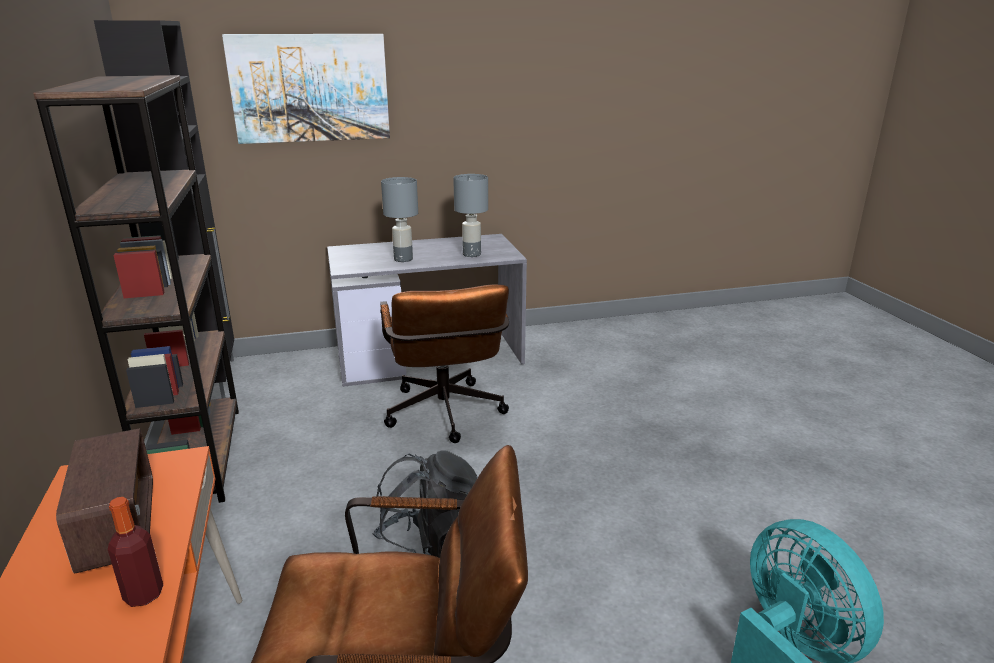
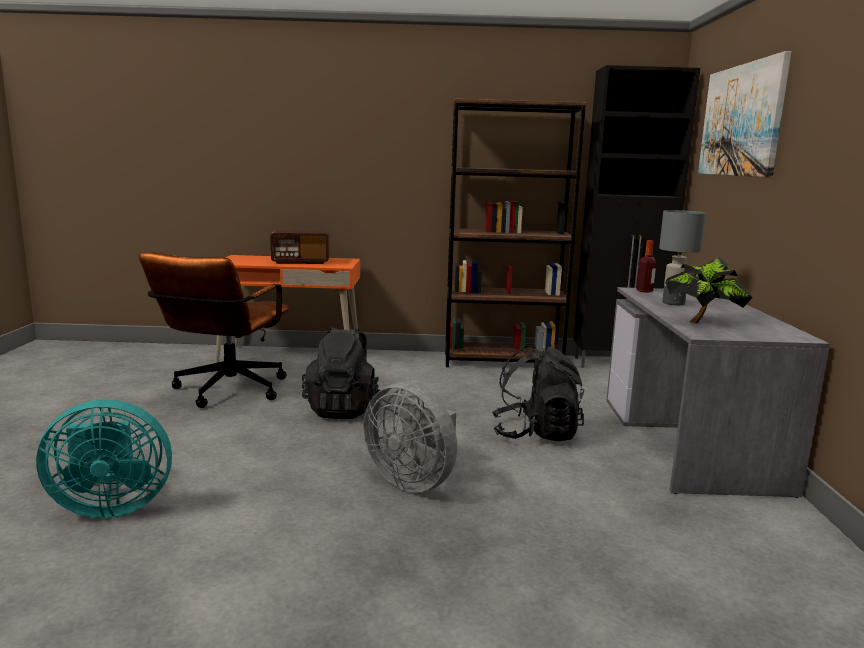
camera: 105 degrees right, 10 degrees down
bottle [108,497,163,607] -> bottle moved to [636,240,656,292]
brown office chair [380,285,509,443] -> black backpack [492,346,585,441]
grey table lamp [453,174,488,257] -> potted plant [665,257,753,323]
none -> grey fan [364,383,458,493]

